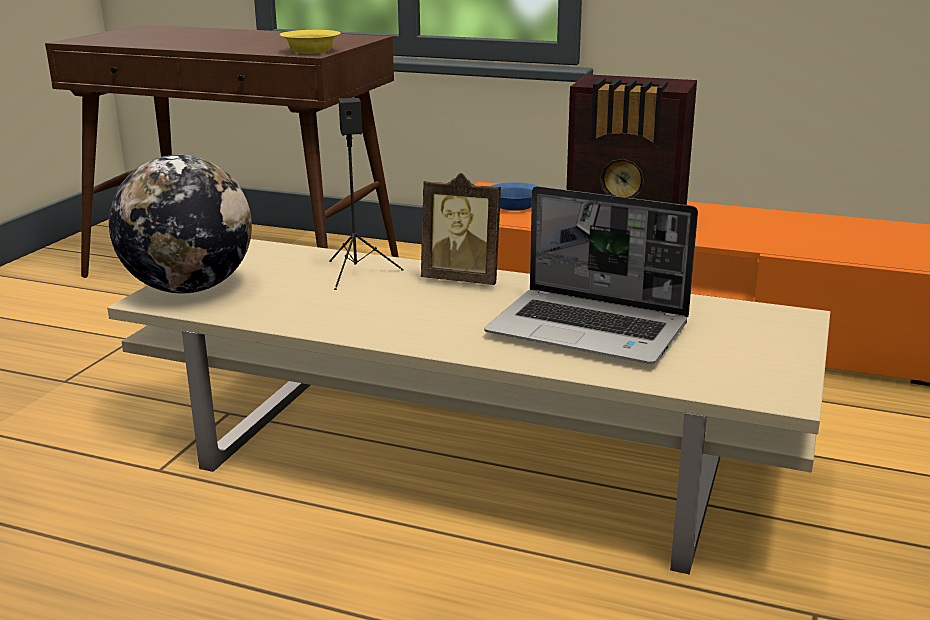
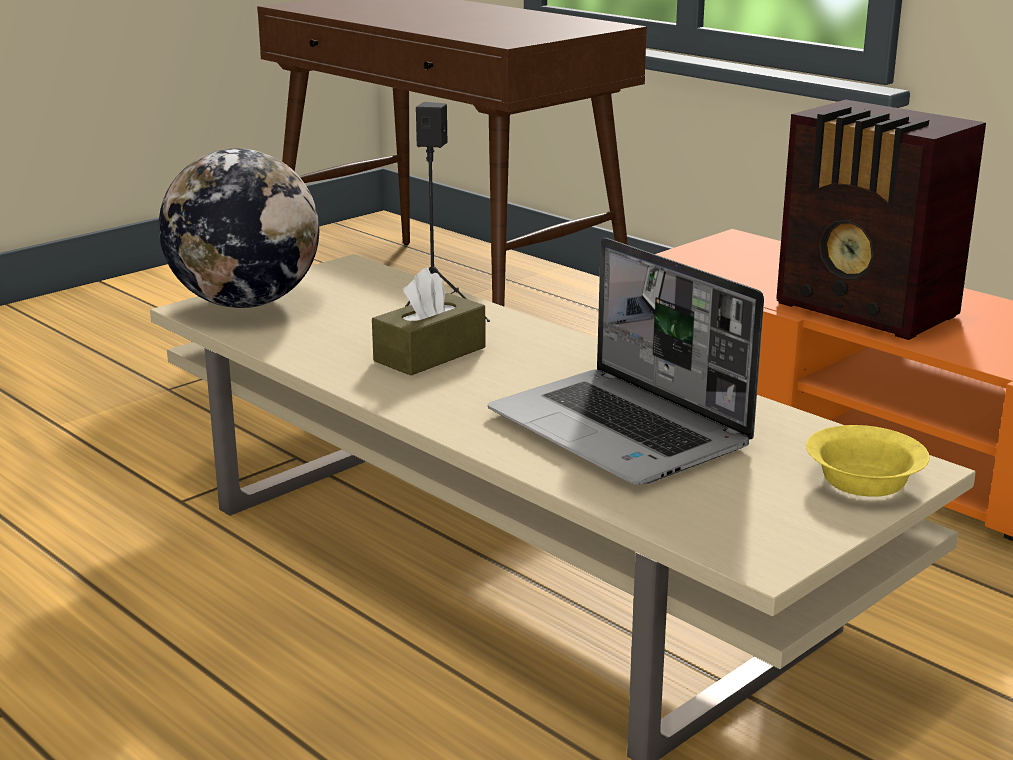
camera: 25 degrees right, 0 degrees up
yellow bowl [280,30,340,54] -> yellow bowl moved to [806,425,930,497]
picture frame [421,173,501,285] -> none
blue bowl [490,182,537,211] -> none
none -> brown tissue box [372,267,486,376]

